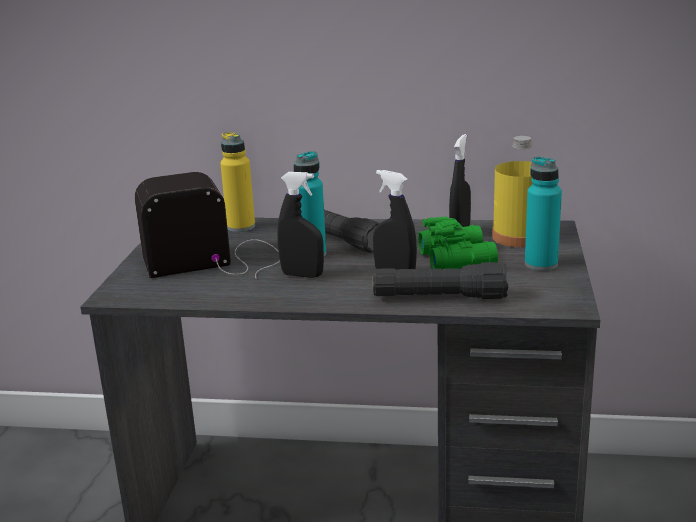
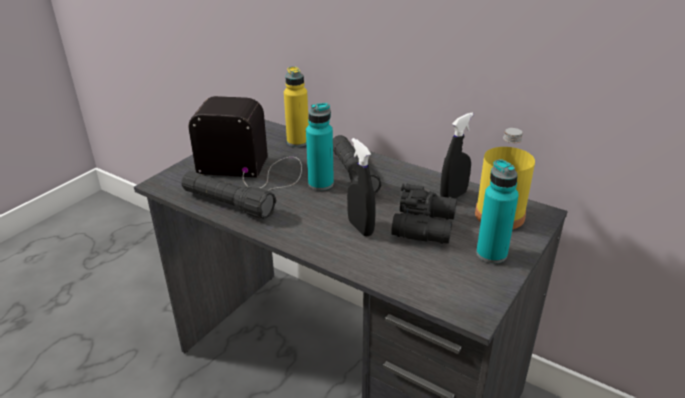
camera: 25 degrees right, 10 degrees up
black spray bottle [277,172,324,278] -> none
black flashlight [373,262,508,299] -> black flashlight moved to [181,171,276,219]
green binoculars [418,217,498,269] -> black binoculars [391,184,457,244]

